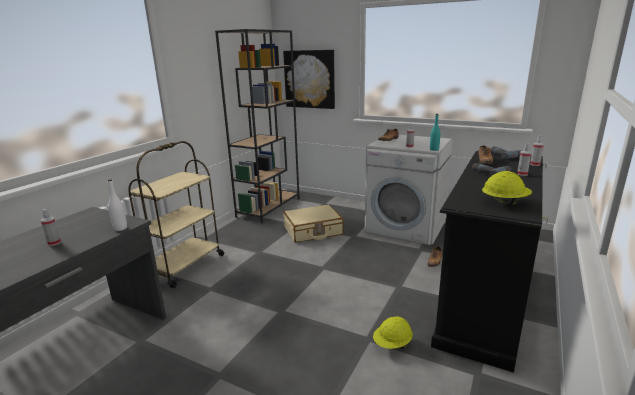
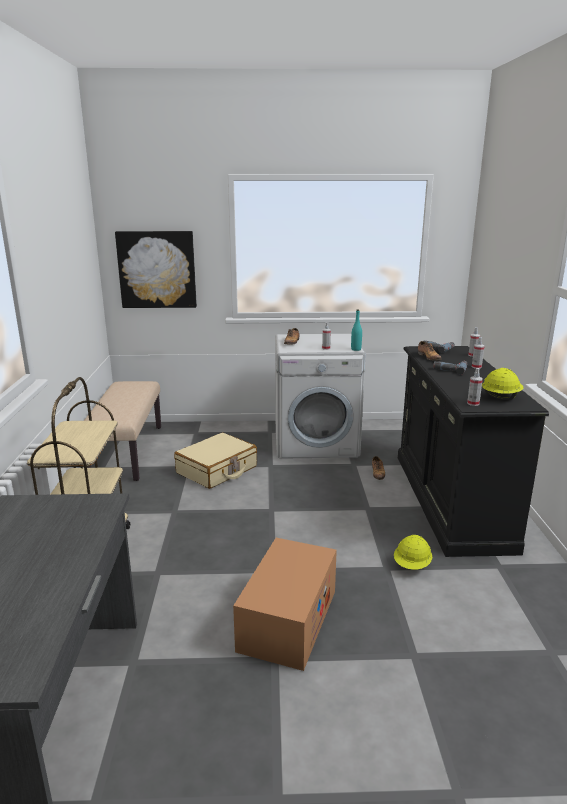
camera: 30 degrees left, 0 degrees up
spray bottle [41,209,61,246] -> spray bottle moved to [467,368,483,406]
white bottle [108,179,127,231] -> none
bookcase [215,29,300,223] -> beige bench [84,381,161,481]
none -> cardboard box [233,538,337,671]

